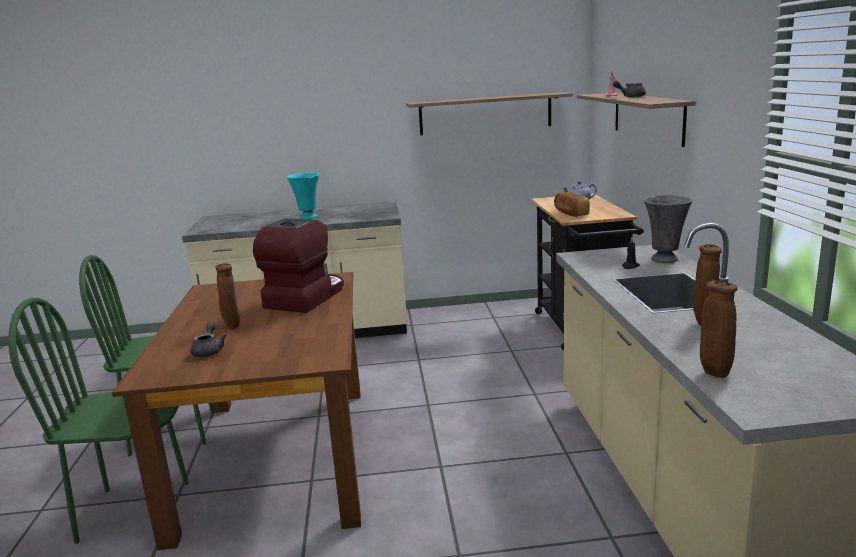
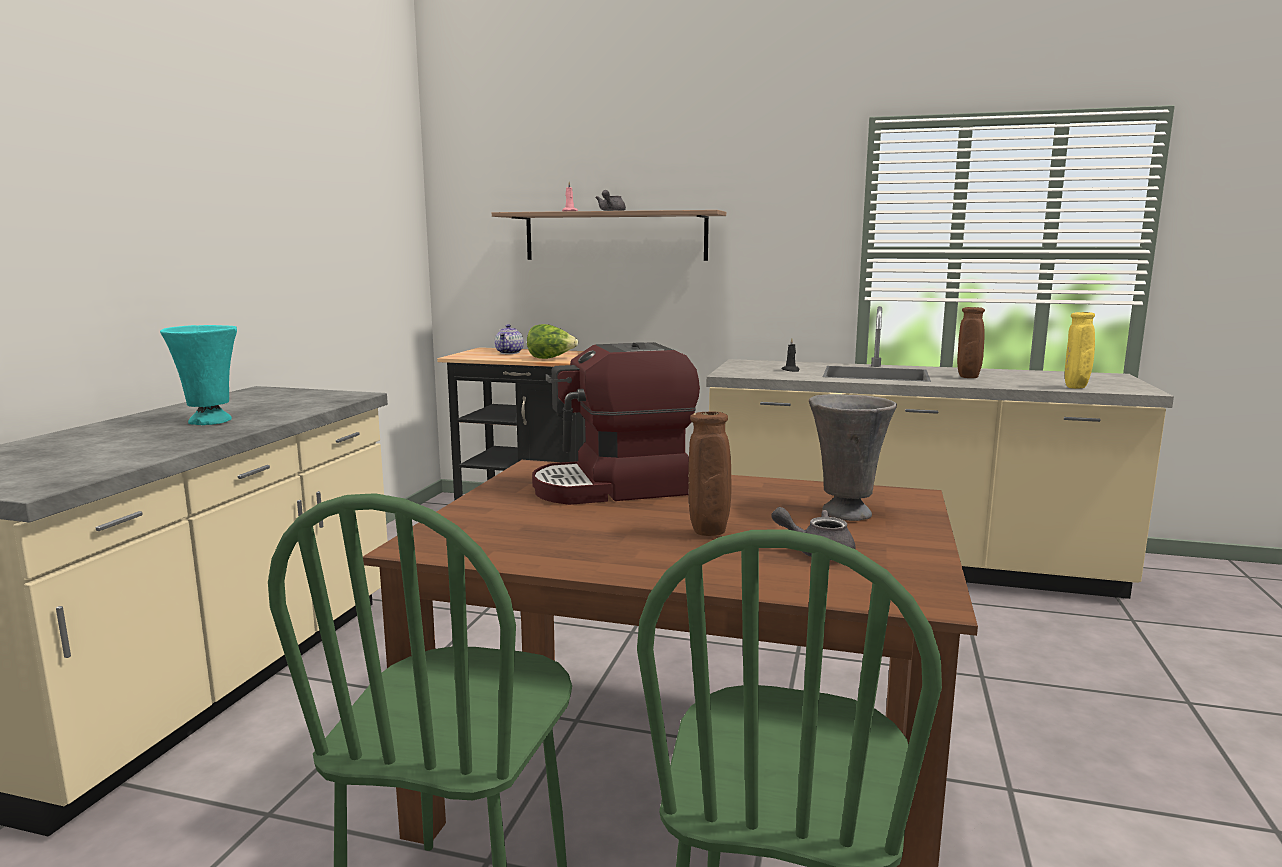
camera: 70 degrees left, 5 degrees down
coffee machine [253,219,344,313] -> coffee machine turned 60 degrees counterclockwise [532,342,700,505]
shelf [406,92,573,135] -> none
bread [554,192,590,217] -> lettuce [527,324,578,359]
grey vase [644,195,693,263] -> grey vase moved to [809,394,897,521]
brown vase [700,281,738,378] -> yellow vase [1065,312,1095,389]

